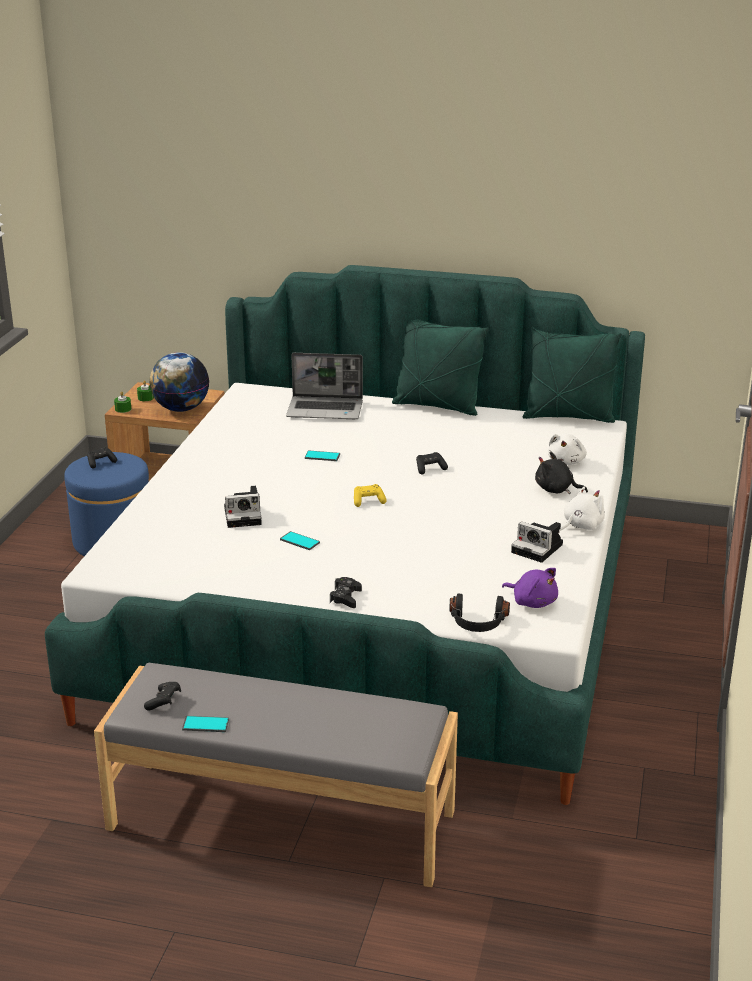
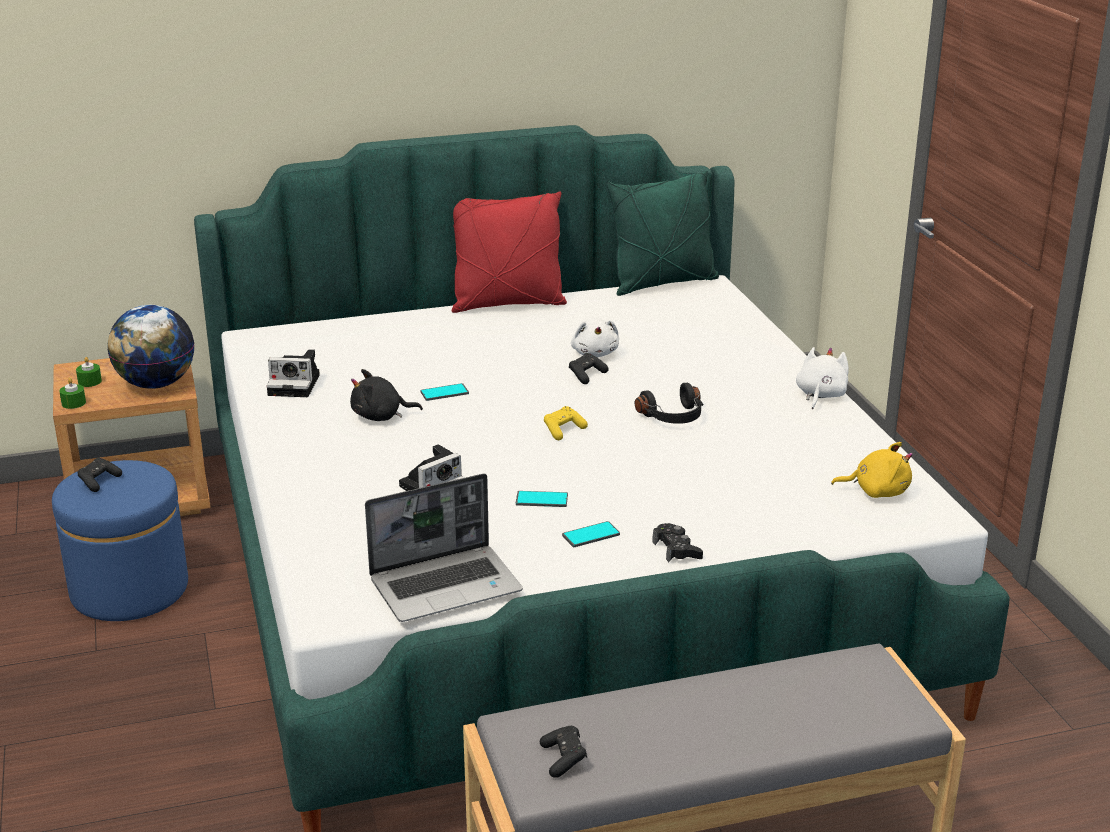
camera: 30 degrees left, 0 degrees up
phone [182,716,229,732] -> phone moved to [562,521,620,547]
laptop [286,353,363,419] -> laptop moved to [365,474,523,622]
green pillow [392,320,489,416] -> red pillow [452,191,567,313]
black headphones [449,593,510,632] -> black headphones moved to [635,383,704,424]
purple plush toy [502,568,558,608] -> yellow plush toy [831,442,913,498]
camera [511,522,563,563] -> camera moved to [266,349,320,397]
black plush toy [535,452,588,494] -> black plush toy moved to [350,369,423,421]
white plush toy [548,434,587,465] -> white plush toy moved to [571,318,619,357]

